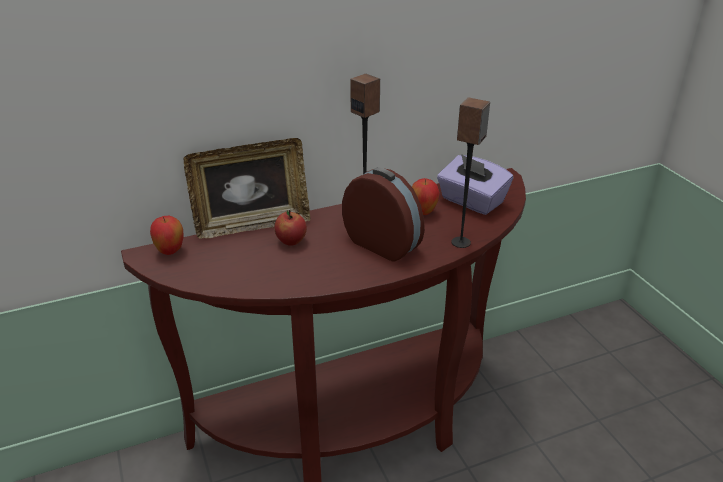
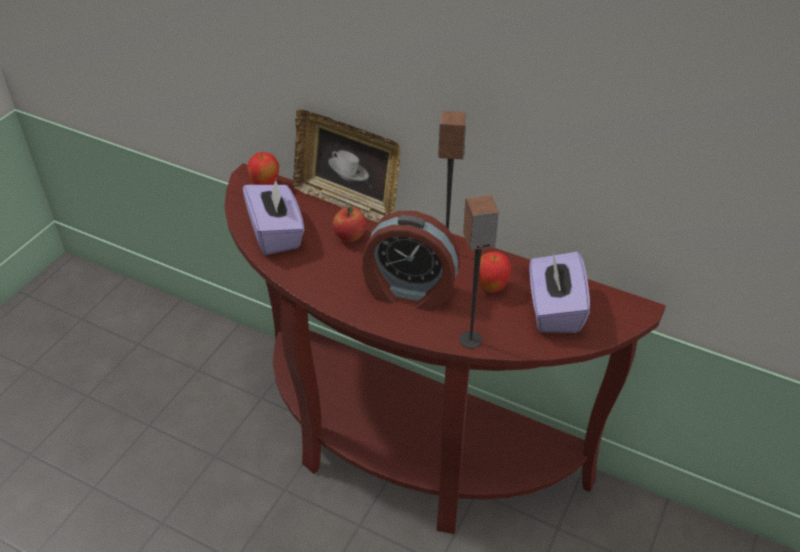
camera: 50 degrees right, 10 degrees up
alarm clock [342,167,425,262] -> alarm clock turned 105 degrees clockwise [362,211,460,311]
none -> purple tissue box [243,180,304,255]

